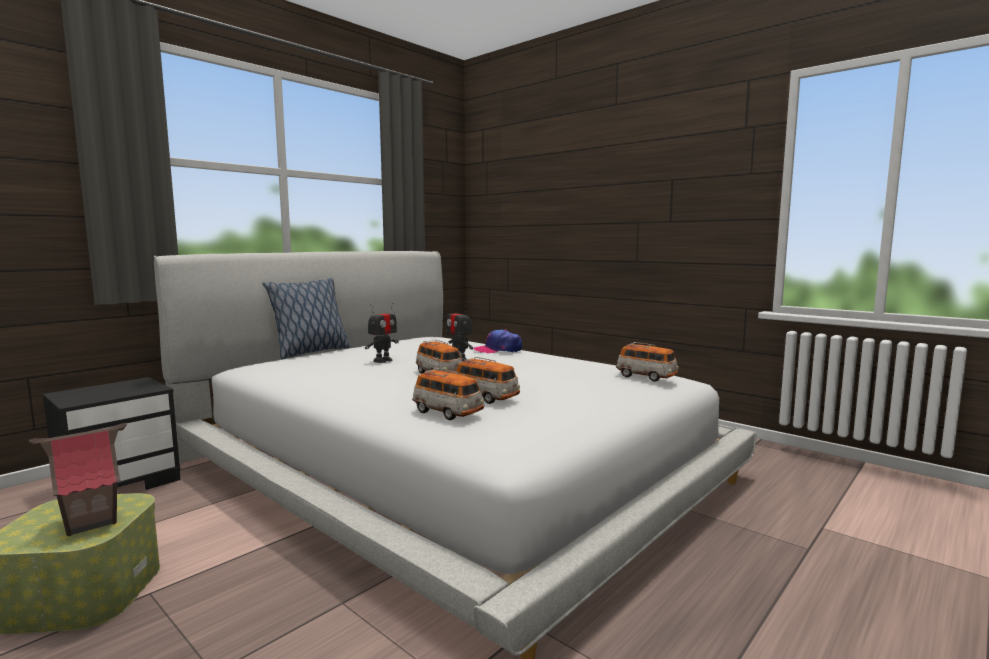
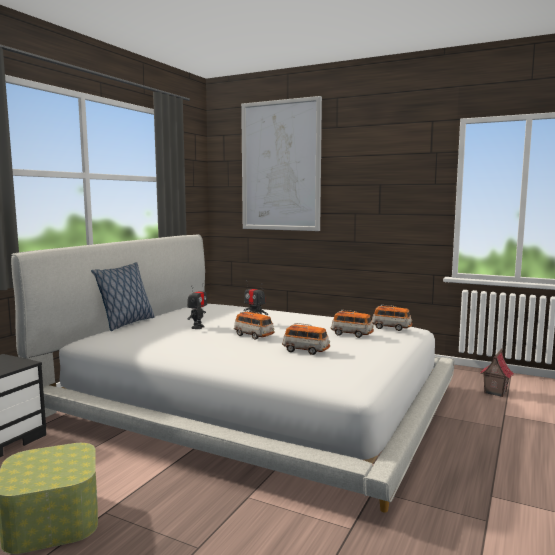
camera: 15 degrees left, 0 degrees up
toy house [29,423,127,536] -> toy house moved to [480,348,514,397]
toy car [412,368,484,420] -> toy car moved to [331,310,374,338]
cap [474,329,522,353] -> none
none -> picture [241,96,322,231]

